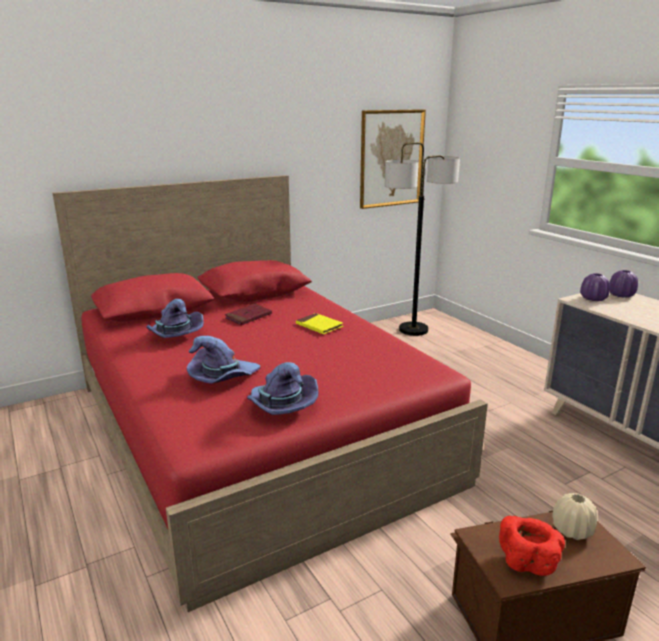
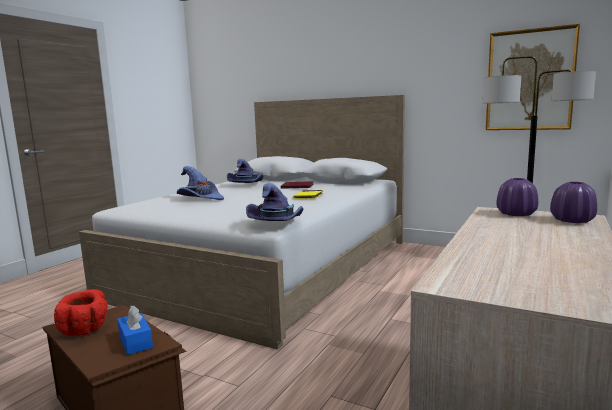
camera: 60 degrees right, 10 degrees down
red bed [52,175,488,612] -> white bed [79,95,405,350]
purple hat [247,362,319,415] -> purple hat moved to [246,183,303,221]
beige vase [552,493,597,540] -> blue tissue box [117,305,153,355]

